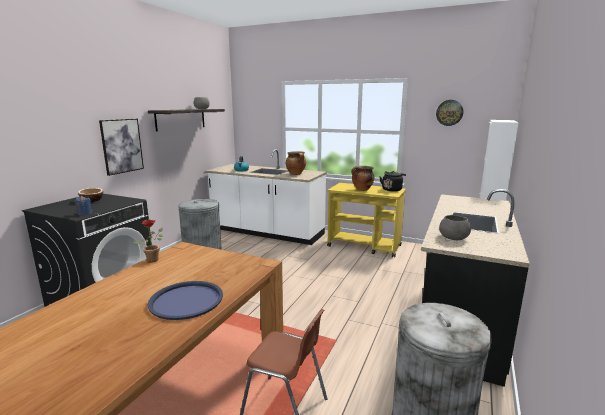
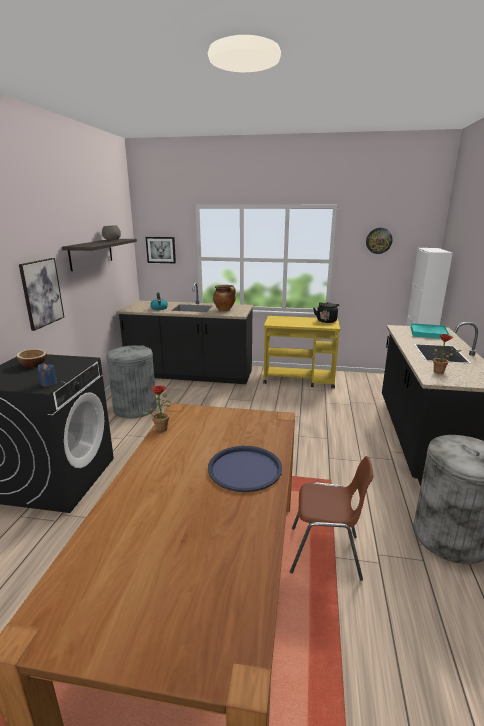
camera: 15 degrees left, 5 degrees up
white counter [205,149,327,245] -> black counter [116,283,253,384]
cooking pot [351,166,374,191] -> none
grey bowl [439,215,471,240] -> potted plant [433,334,462,374]
none -> picture [146,237,176,263]
none -> turquoise tray [411,323,450,339]

